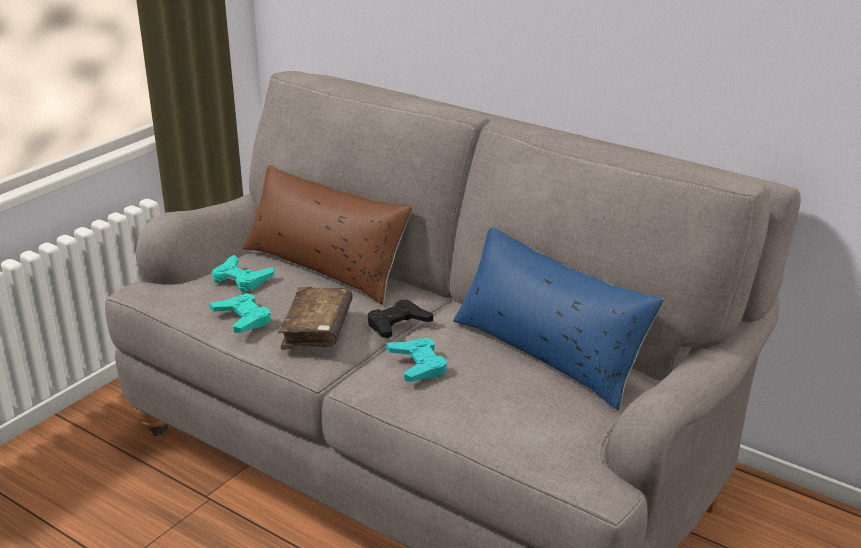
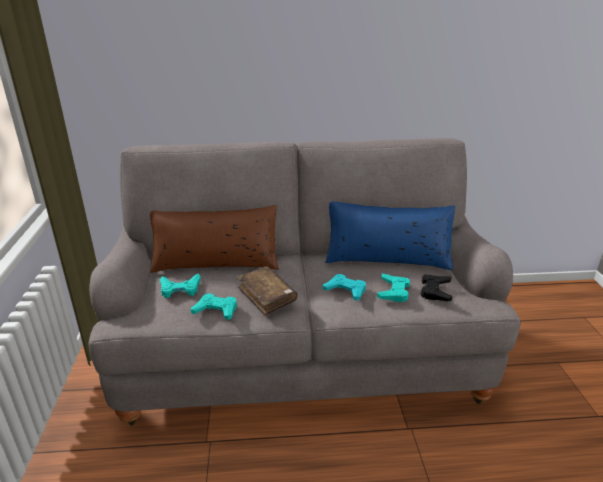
camera: 40 degrees left, 0 degrees up
black game controller [368,300,433,338] -> black game controller moved to [421,275,452,301]
none -> turquoise game controller [377,273,410,302]

